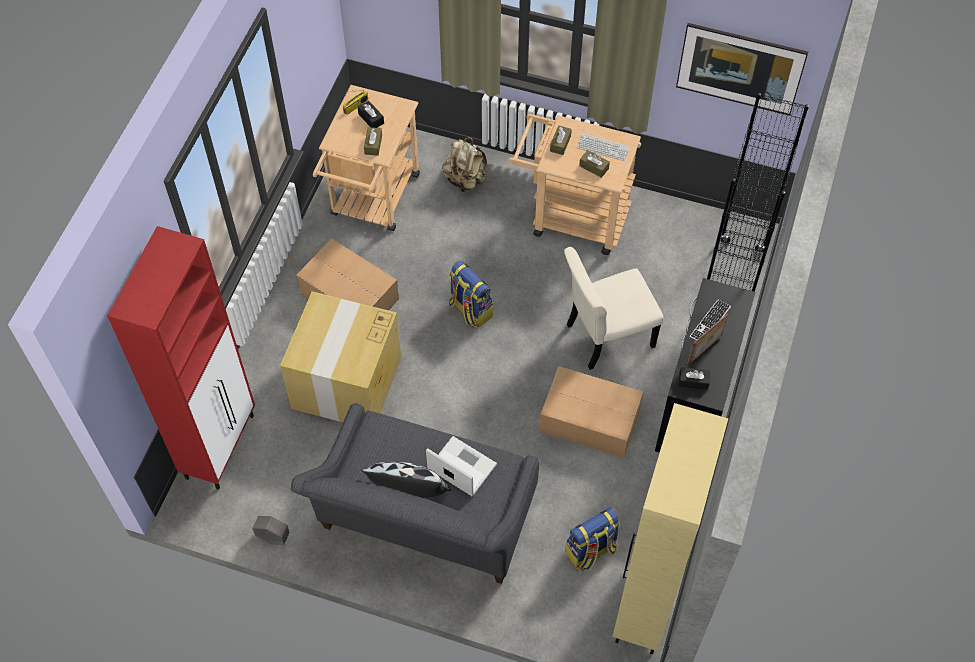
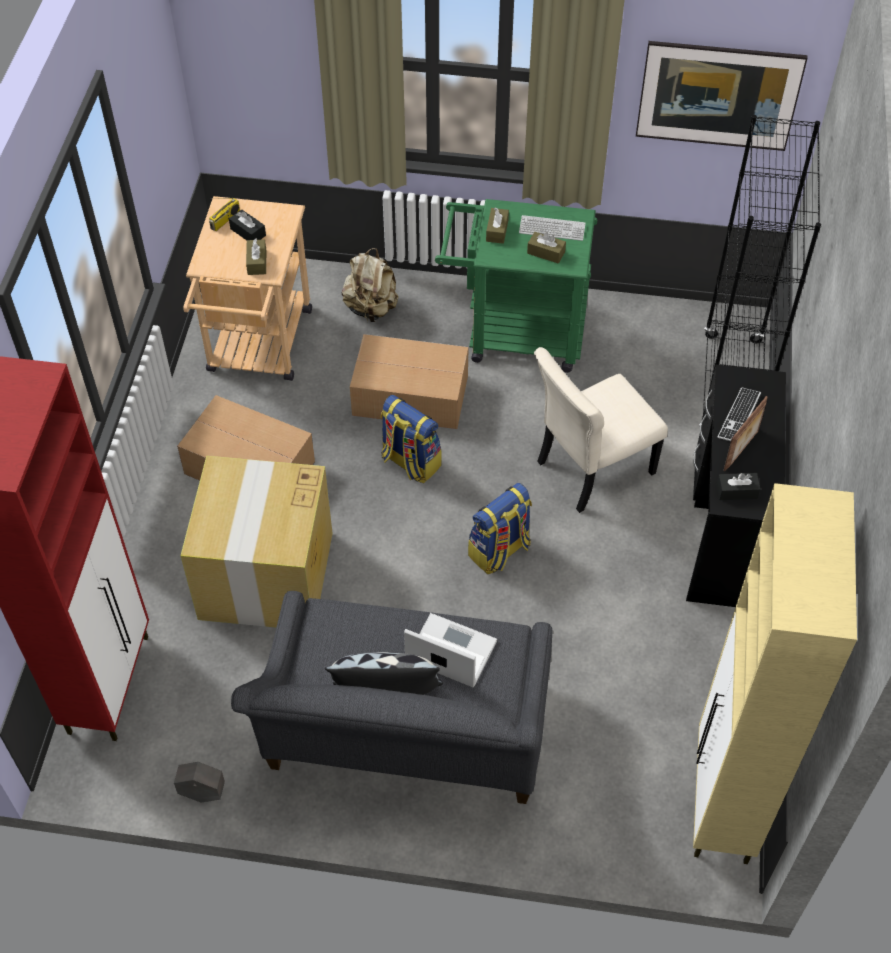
camera: 10 degrees left, 5 degrees down
beige cart [509,114,641,255] -> green cart [435,199,597,373]
cardboard box [539,366,643,458] -> cardboard box moved to [350,334,469,429]
backpack [565,507,620,571] -> backpack moved to [468,483,532,574]

